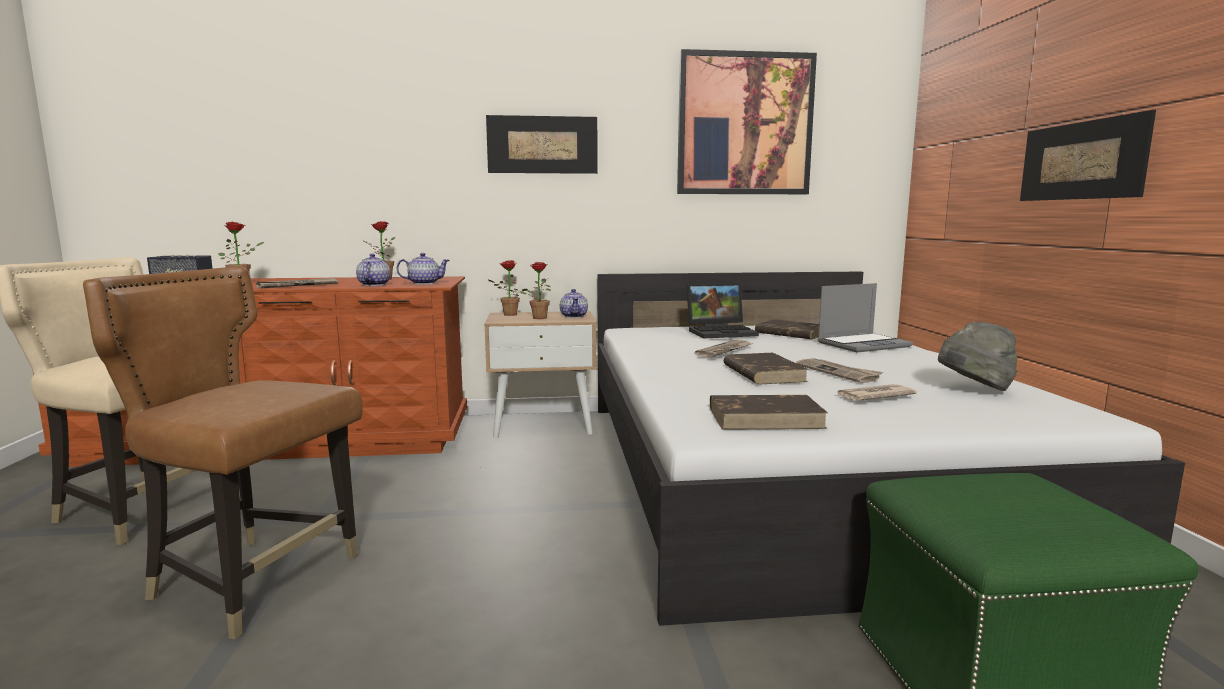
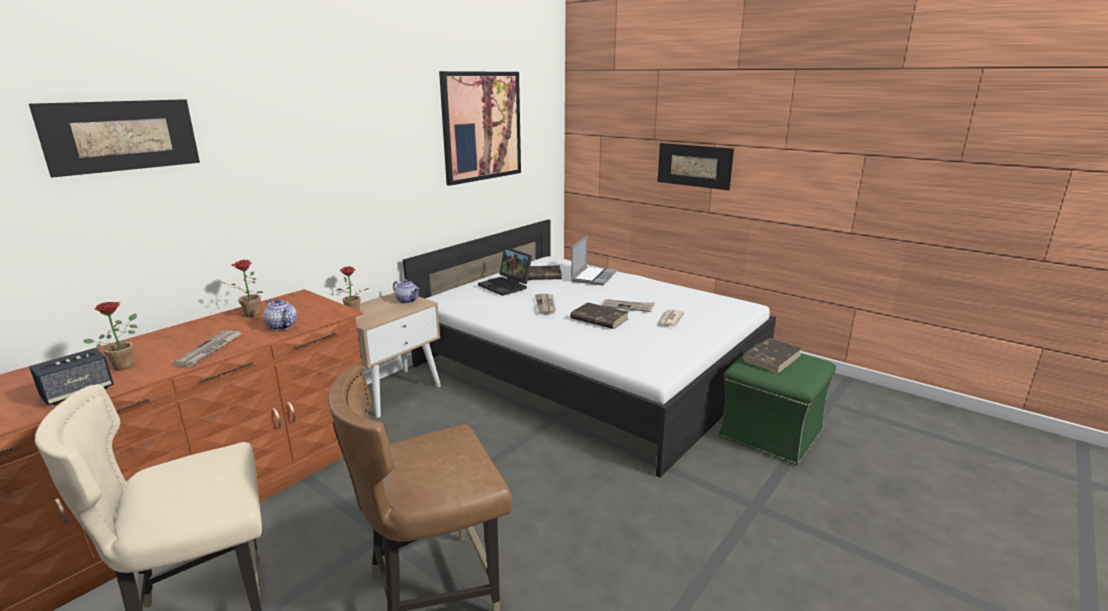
camera: 45 degrees left, 10 degrees up
teapot [397,253,450,284] -> none
picture [486,115,598,174] -> picture moved to [29,99,200,178]
potted plant [520,262,551,319] -> none
laptop [687,283,759,339] -> laptop turned 105 degrees clockwise [478,247,532,296]
brown book [710,395,828,430] -> brown book moved to [742,338,802,373]
grey hat [938,322,1017,391] -> none

